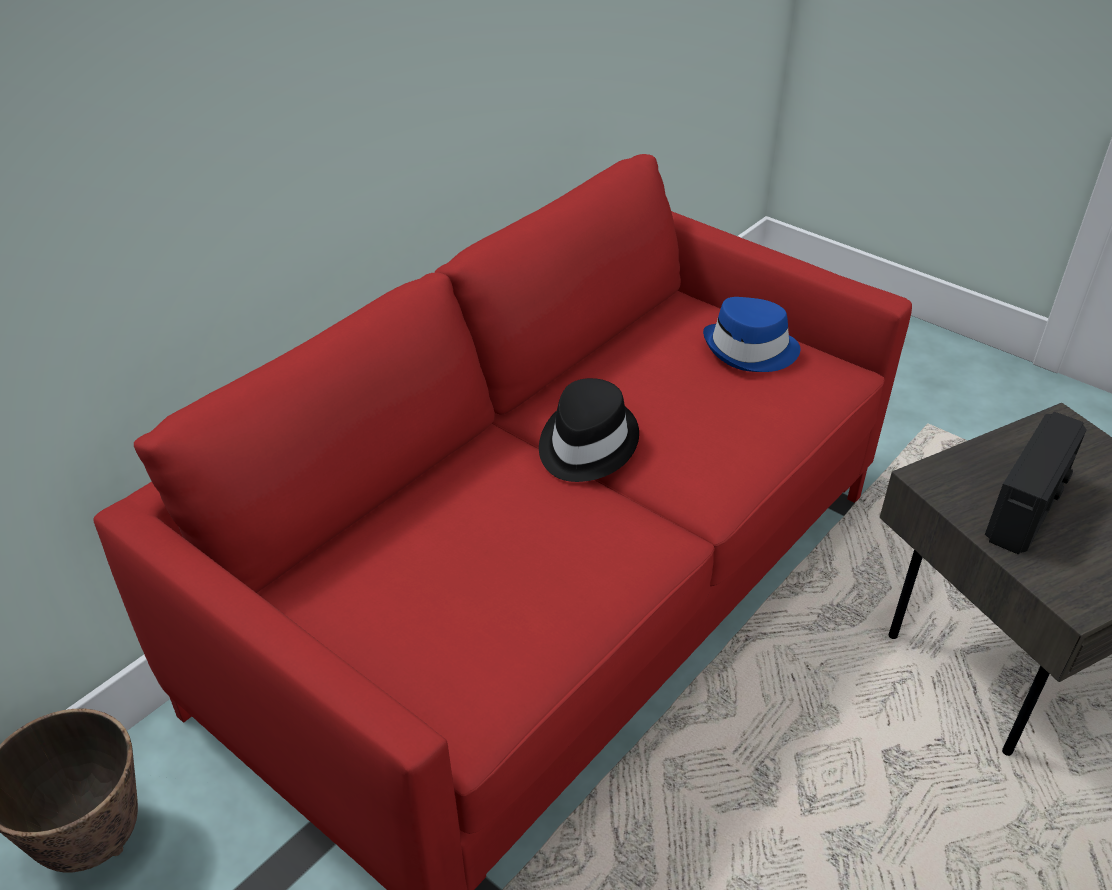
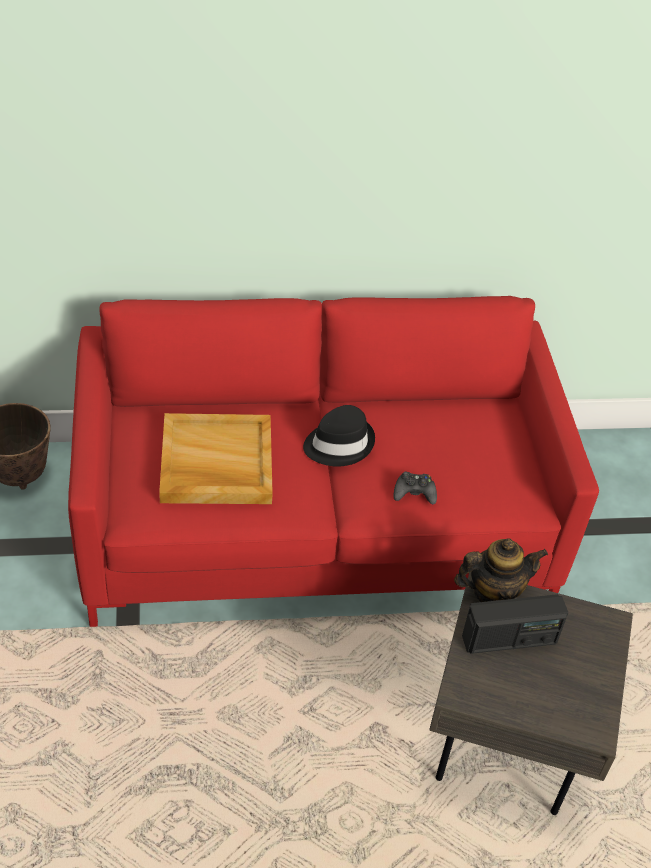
camera: 40 degrees right, 5 degrees up
blue hat [703,297,801,372] -> none
none -> beige tray [159,413,273,504]
none -> black game controller [393,472,437,504]
none -> teapot [454,538,548,602]

